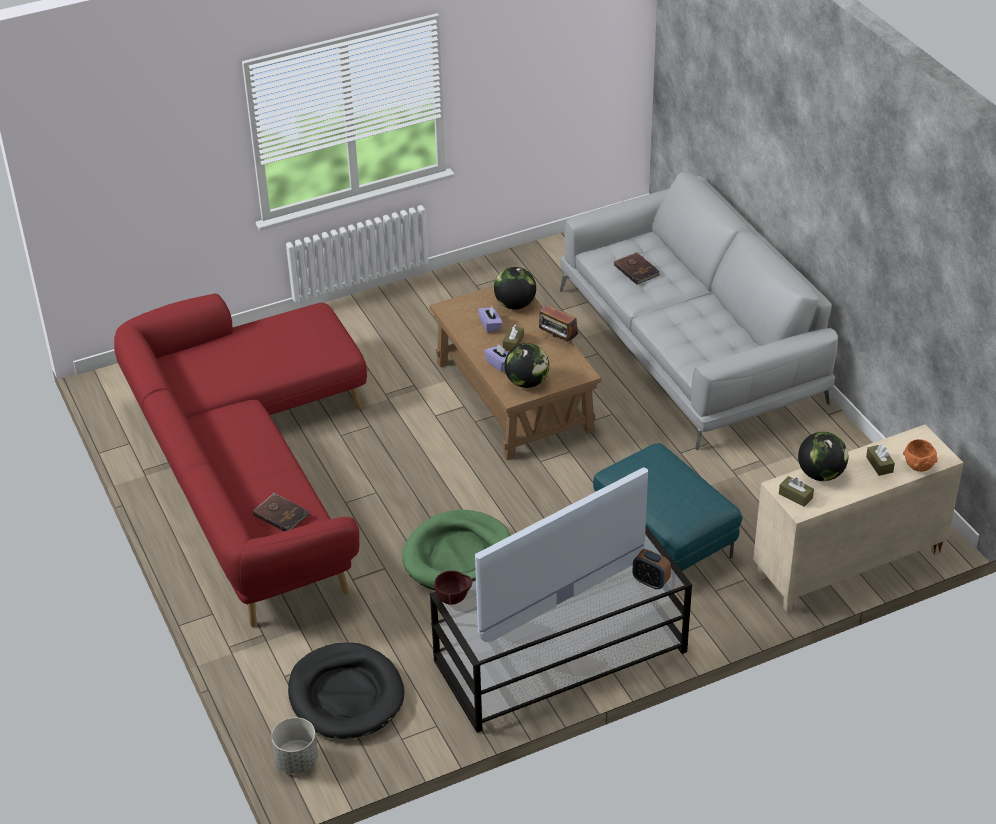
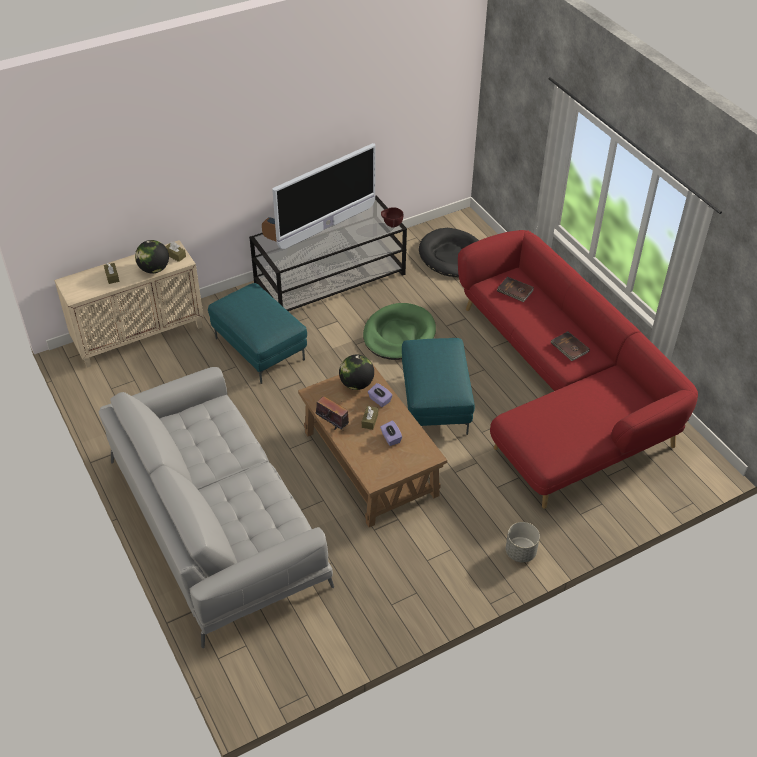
camera: 175 degrees right, 5 degrees up
grey planter [271,717,318,774] -> grey planter moved to [506,522,540,562]
globe [494,267,536,310] -> none
brown book [614,252,660,285] -> brown book moved to [551,331,590,361]
orange bowl [903,439,938,472] -> none
none -> turquoise ottoman [402,338,475,435]

